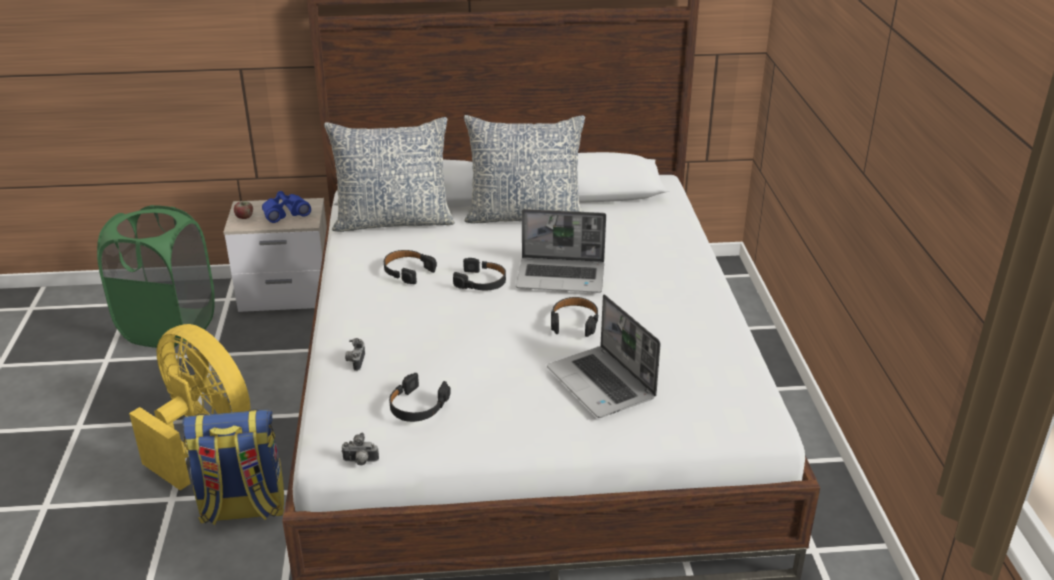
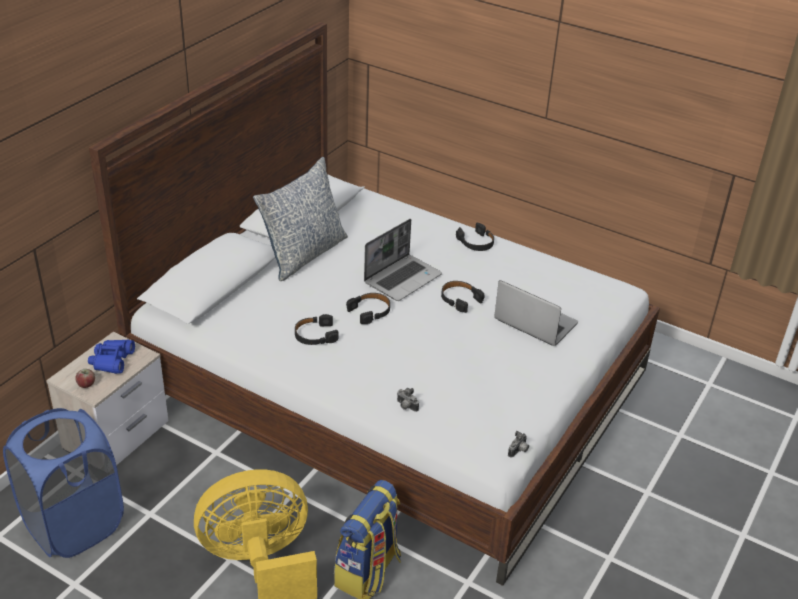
camera: 55 degrees left, 5 degrees up
green laundry basket [97,205,215,348] -> blue laundry basket [3,408,124,558]
pillow [324,117,455,232] -> none
black headphones [389,373,450,422] -> black headphones moved to [456,223,494,251]
laptop [547,295,661,418] -> laptop turned 150 degrees counterclockwise [494,280,578,346]

